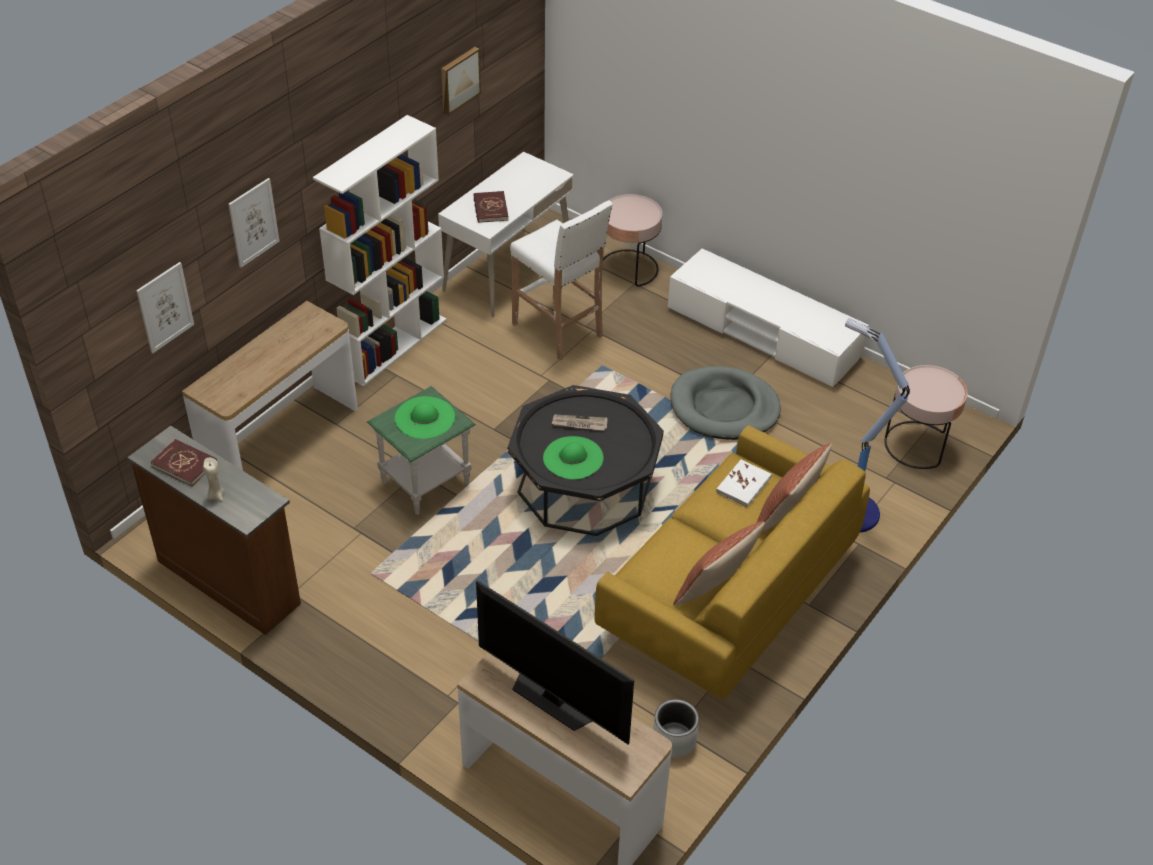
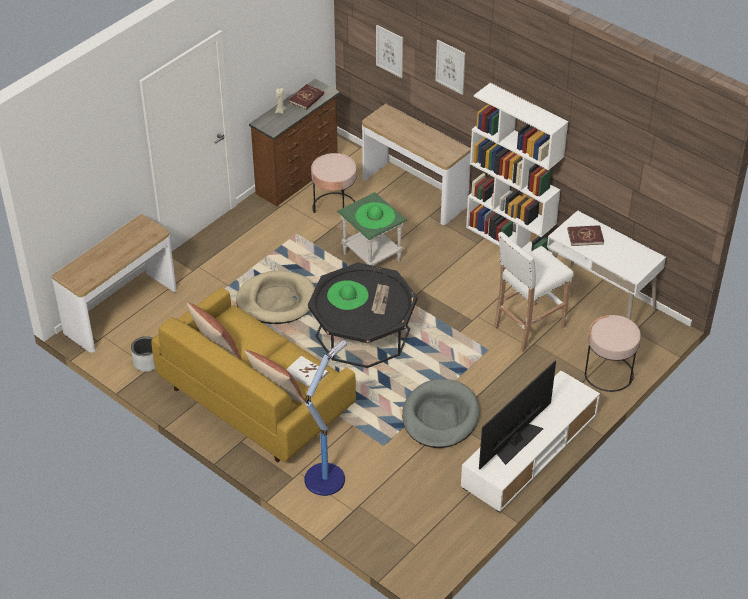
camera: 95 degrees right, 0 degrees up
picture [441,47,481,115] -> none
television [476,580,634,744] -> television moved to [479,361,556,470]
pink side table [884,365,967,469] -> pink side table moved to [311,153,357,213]
none -> beige dog bed [236,271,315,324]

